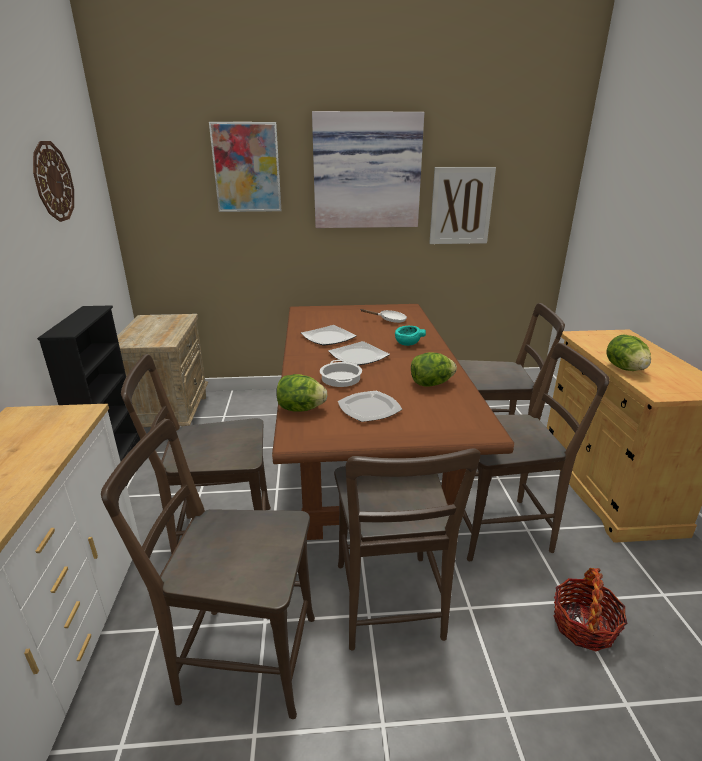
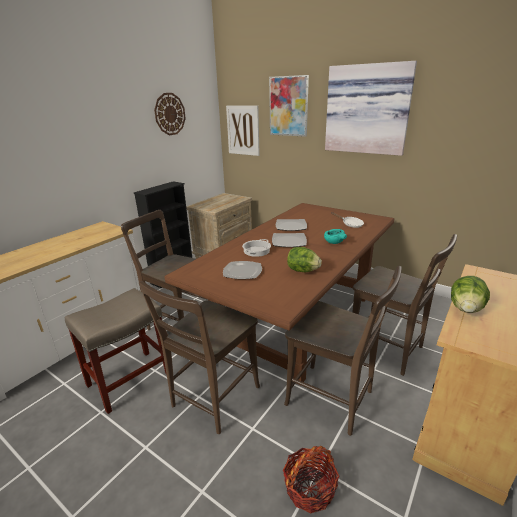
camera: 40 degrees right, 0 degrees up
brown chair [101,419,315,719] -> beige stool [65,288,167,414]
lettuce [276,374,328,411] -> none
picture [429,167,496,244] -> picture moved to [226,106,260,156]

